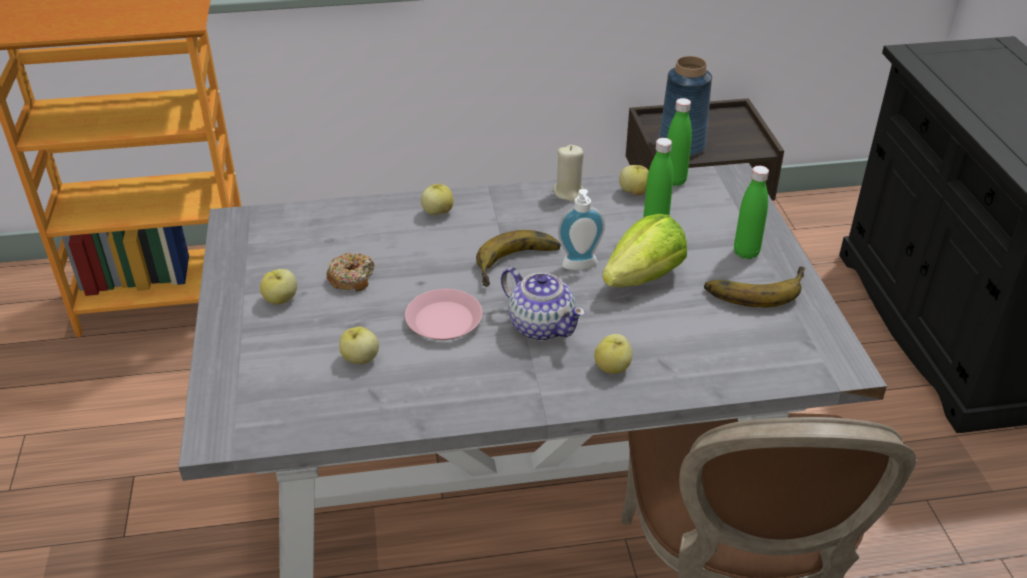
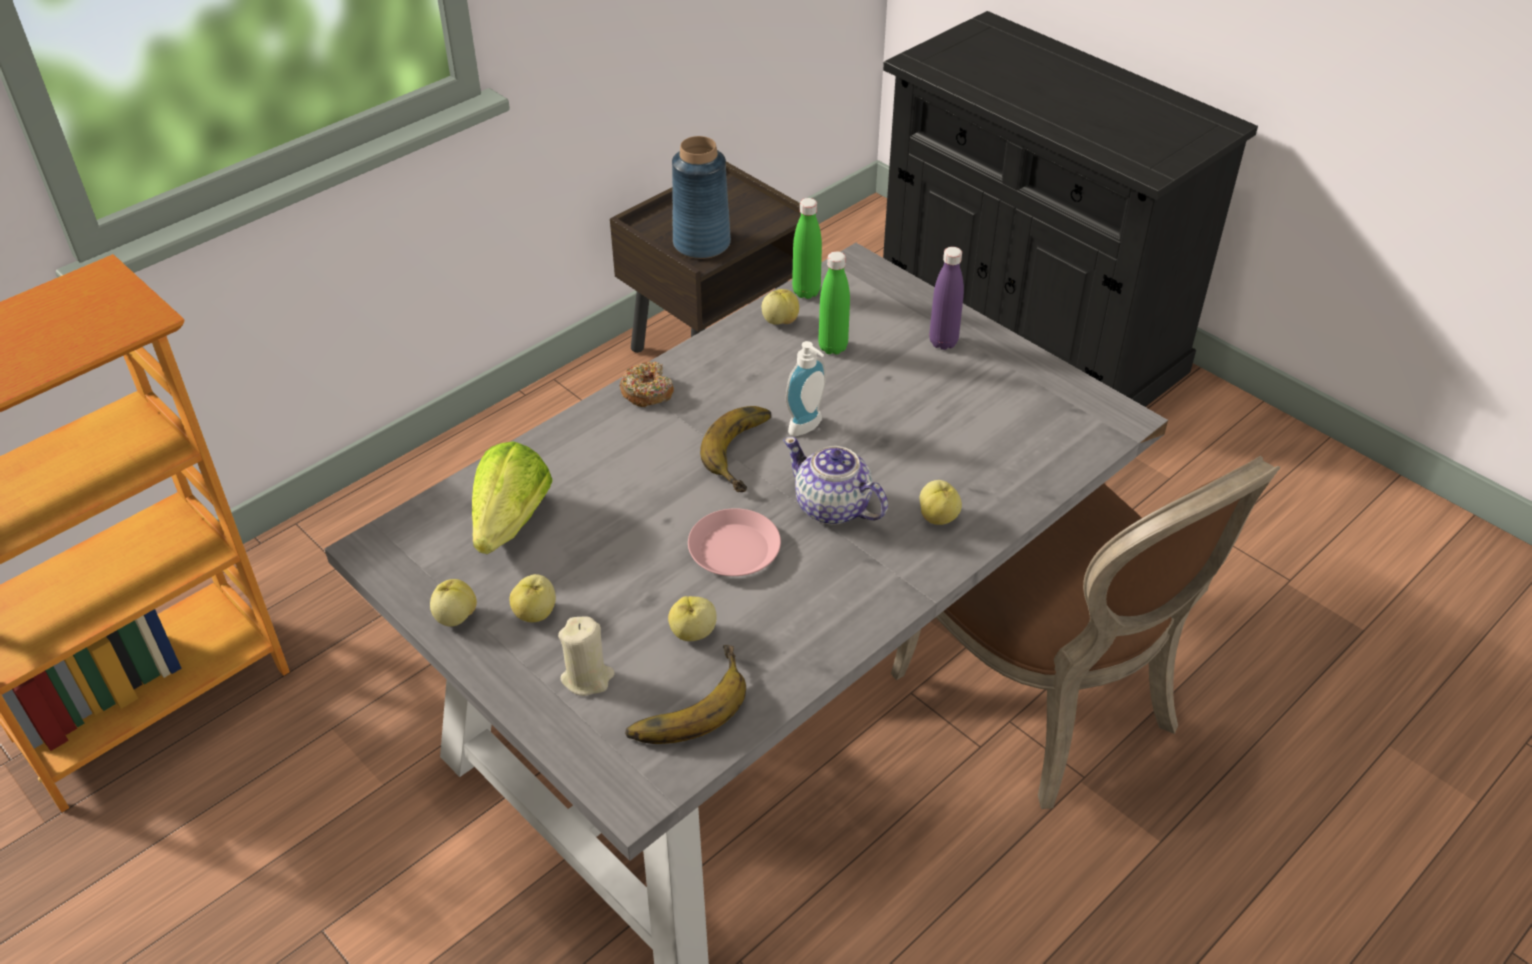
camera: 35 degrees left, 5 degrees up
donut [326,253,375,292] -> donut moved to [620,362,674,407]
apple [421,184,454,215] -> apple moved to [430,579,477,627]
teapot [501,267,586,341] -> teapot turned 150 degrees counterclockwise [783,437,888,525]
beige candle [553,145,584,202] -> beige candle moved to [558,617,615,696]
lettuce [602,214,687,287] -> lettuce moved to [472,441,553,554]
banana [704,266,805,307] -> banana moved to [625,645,746,744]
green bottle [734,166,769,259] -> purple bottle [929,247,964,350]

